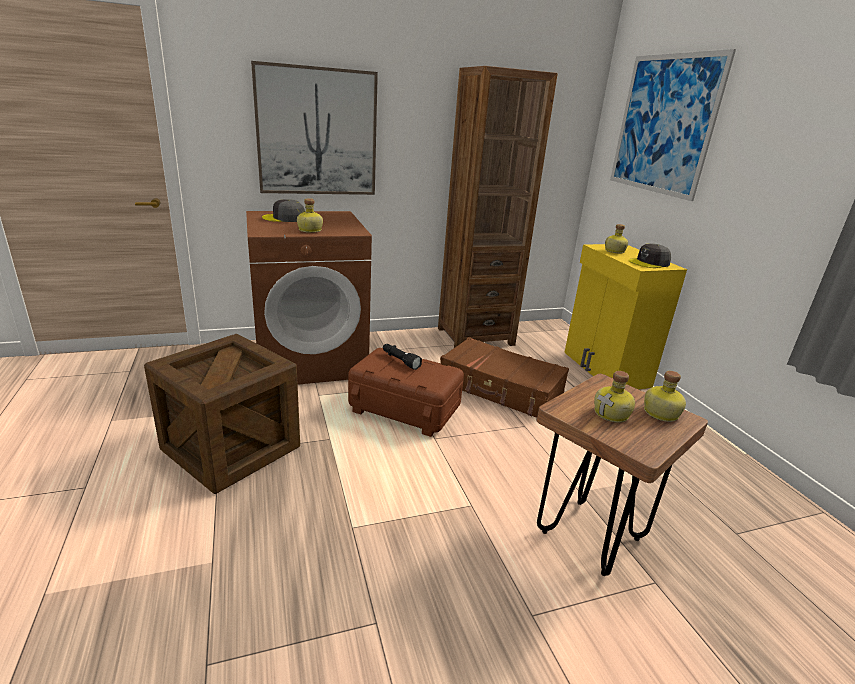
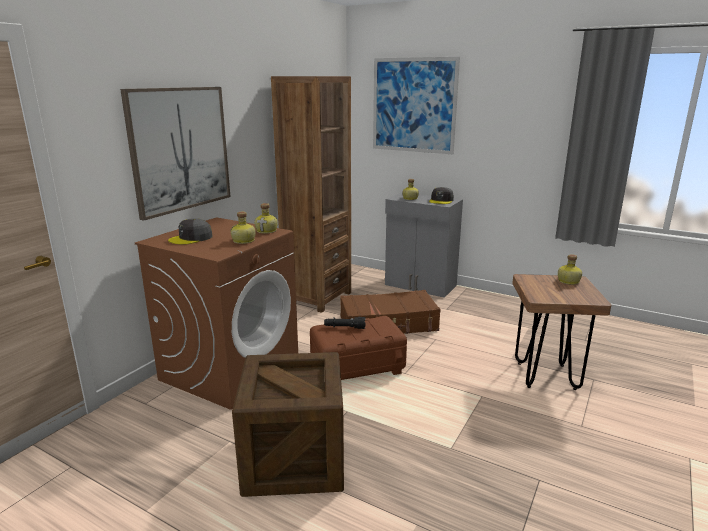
camera: 40 degrees left, 5 degrees down
yellow cabinet [564,244,687,389] -> grey cabinet [385,192,463,298]
bottle [594,371,635,423] -> bottle moved to [254,203,278,234]

